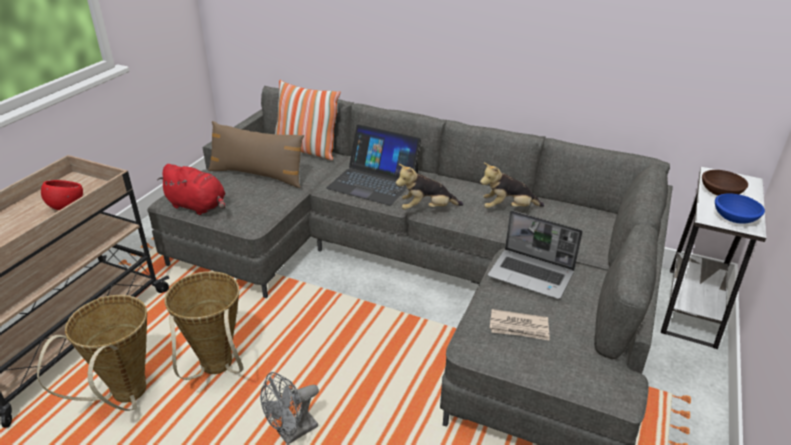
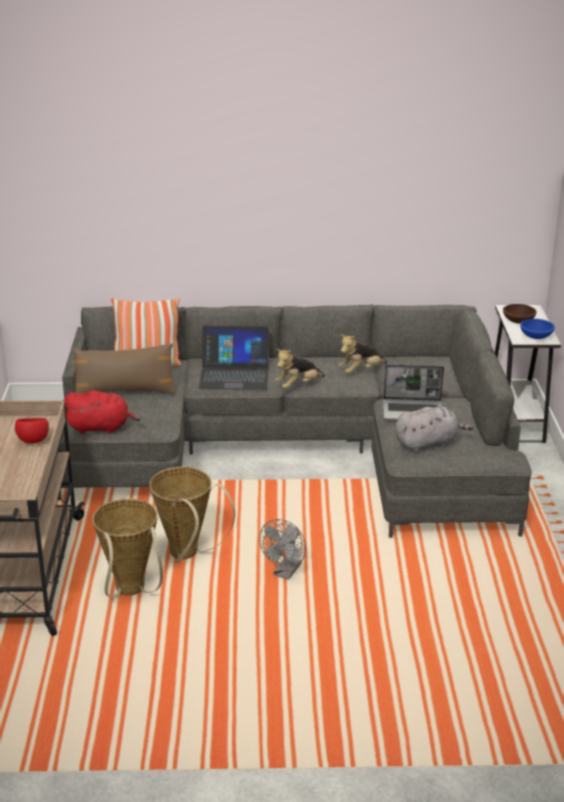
camera: 25 degrees left, 5 degrees down
newspaper [490,309,550,341] -> grey plush toy [395,407,473,453]

